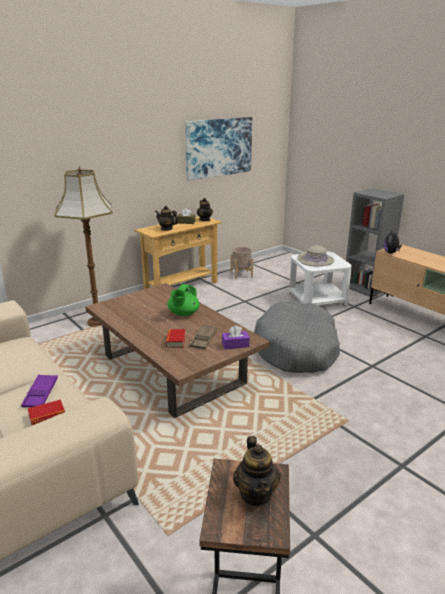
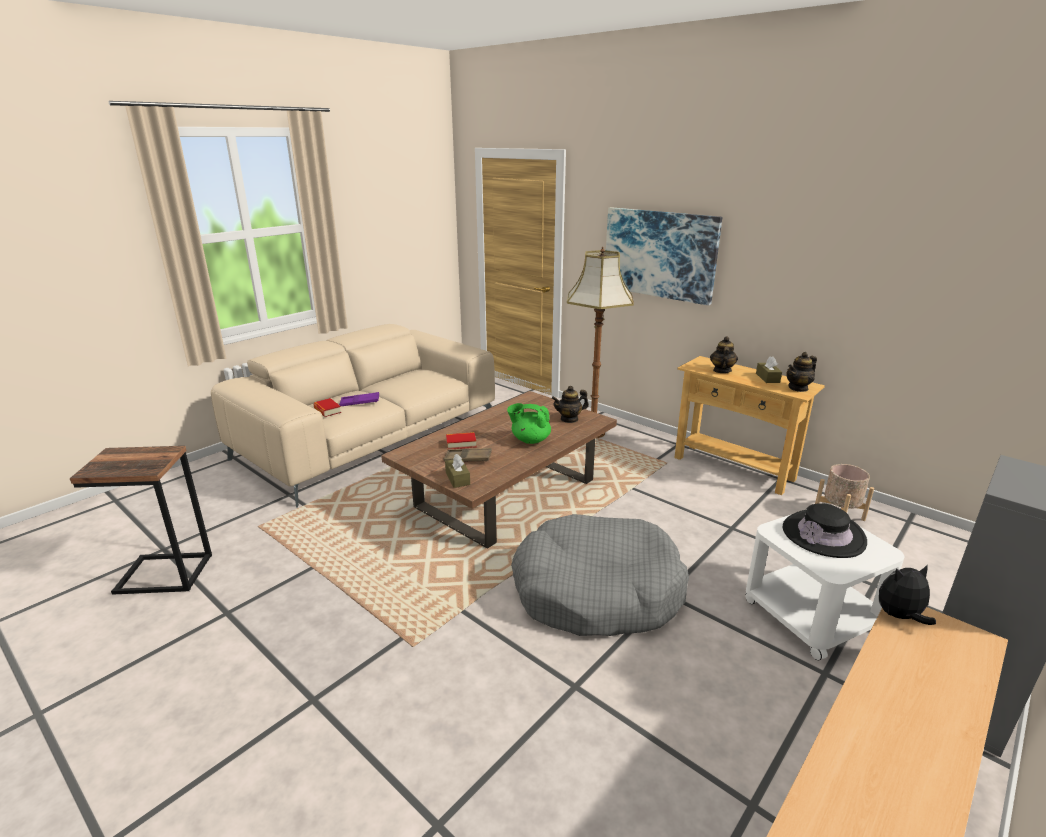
camera: 80 degrees right, 0 degrees up
picture [185,117,252,181] -> picture moved to [606,207,722,306]
purple tissue box [222,325,250,350] -> brown tissue box [445,454,470,488]
teapot [233,436,281,507] -> teapot moved to [552,386,589,423]
beige hat [298,245,334,266] -> black hat [783,504,867,558]

